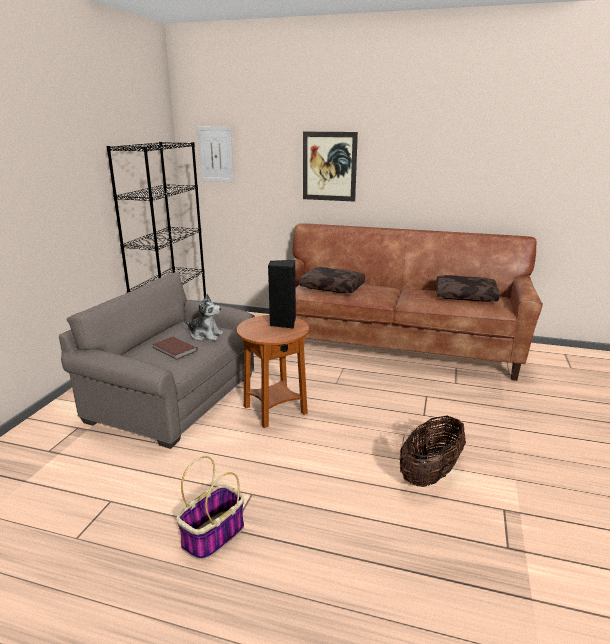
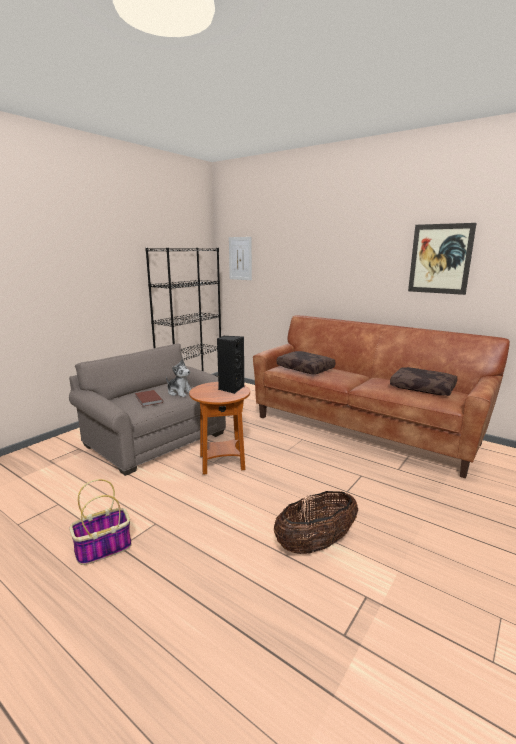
camera: 20 degrees right, 5 degrees down
picture [303,132,358,202] -> picture moved to [408,223,476,295]

